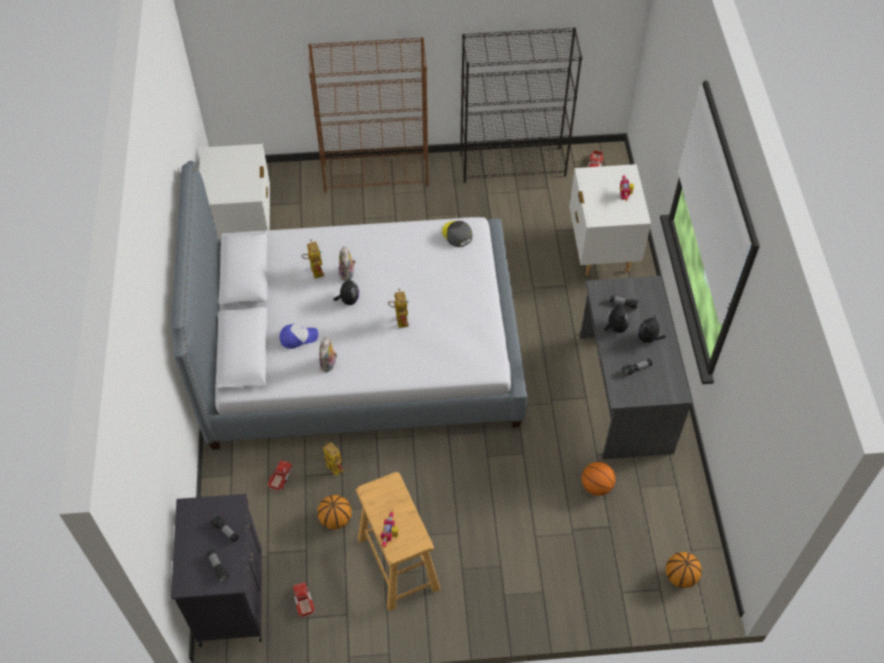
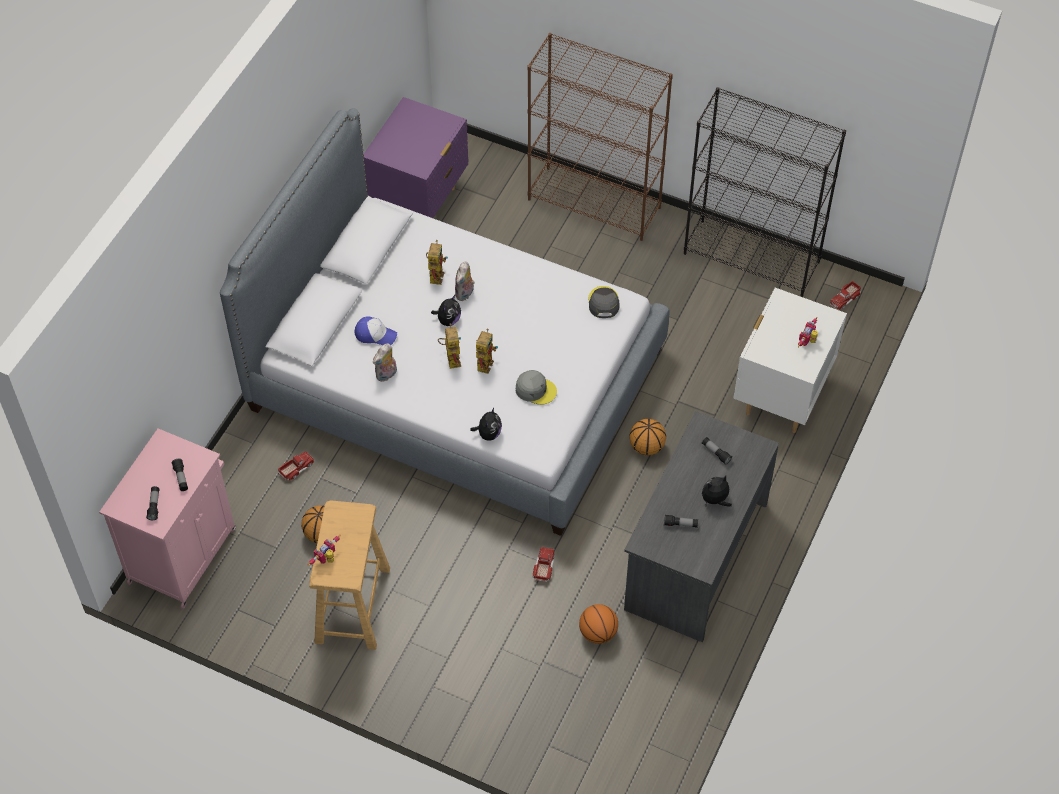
camera: 30 degrees right, 0 degrees up
black cabinet [171,494,262,647] -> pink cabinet [99,428,236,609]
white nightstand [199,144,270,239] -> purple nightstand [364,97,468,218]
toy truck [293,582,315,618] -> toy truck moved to [533,547,555,582]
toy robot [316,442,344,476] -> toy robot moved to [438,323,461,369]
plush toy [604,303,629,333] -> plush toy moved to [470,408,502,441]
basketball [666,552,702,588] -> basketball moved to [629,419,666,456]
none -> grey cap [516,370,557,405]

